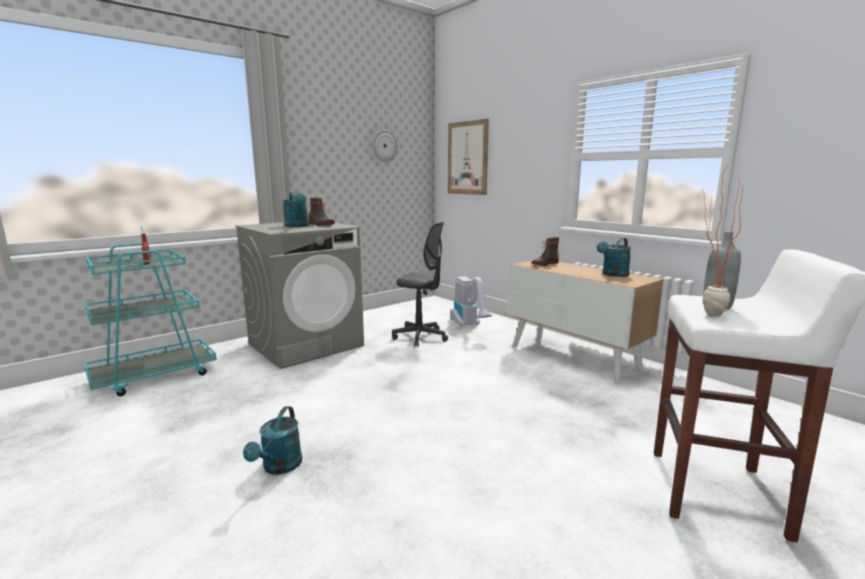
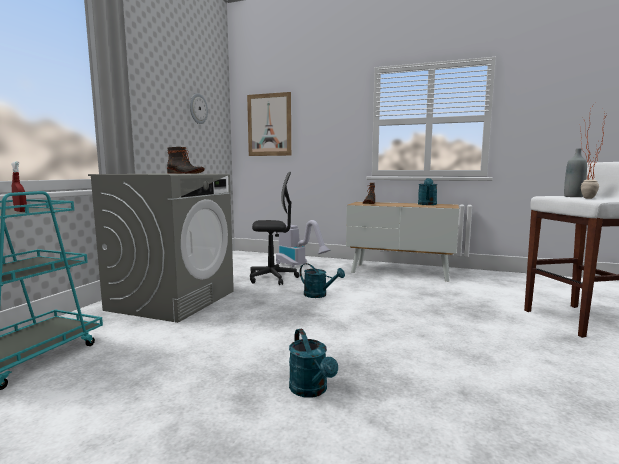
camera: 30 degrees left, 5 degrees down
turquoise watering can [283,193,309,227] -> turquoise watering can moved to [300,263,345,298]

